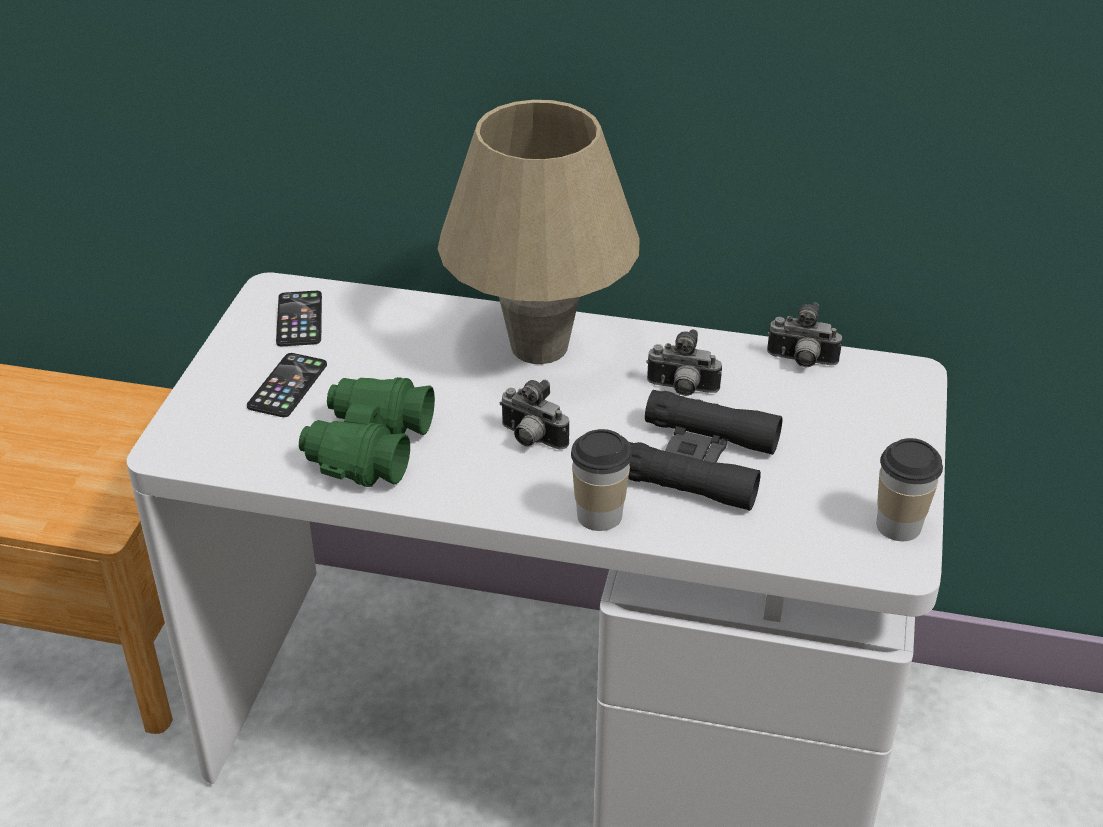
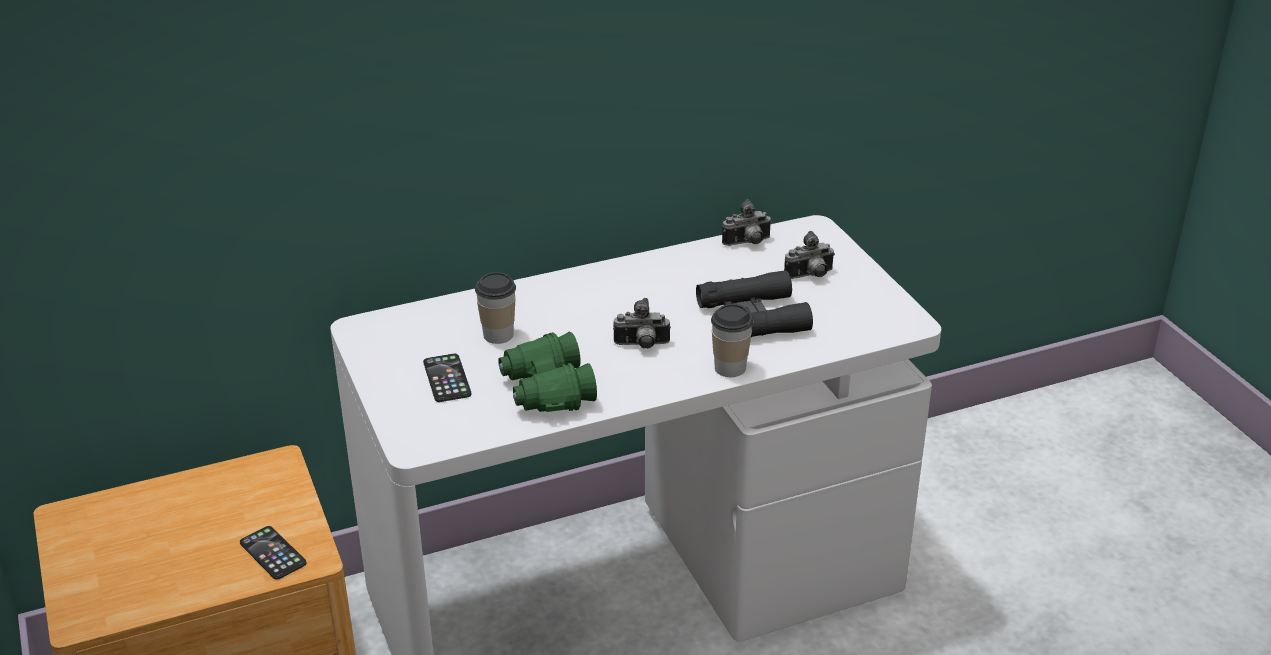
camera: 35 degrees left, 5 degrees down
phone [276,291,322,346] -> phone moved to [240,526,306,580]
beige table lamp [438,100,640,364] -> none
camera [646,329,722,396] -> camera moved to [784,231,835,279]
cup [877,438,943,541] -> cup moved to [475,272,516,344]

